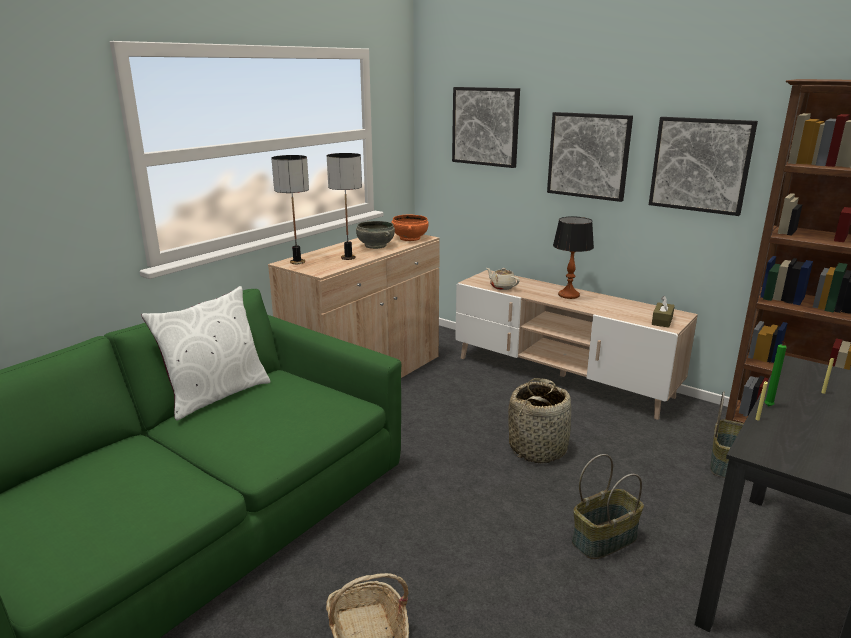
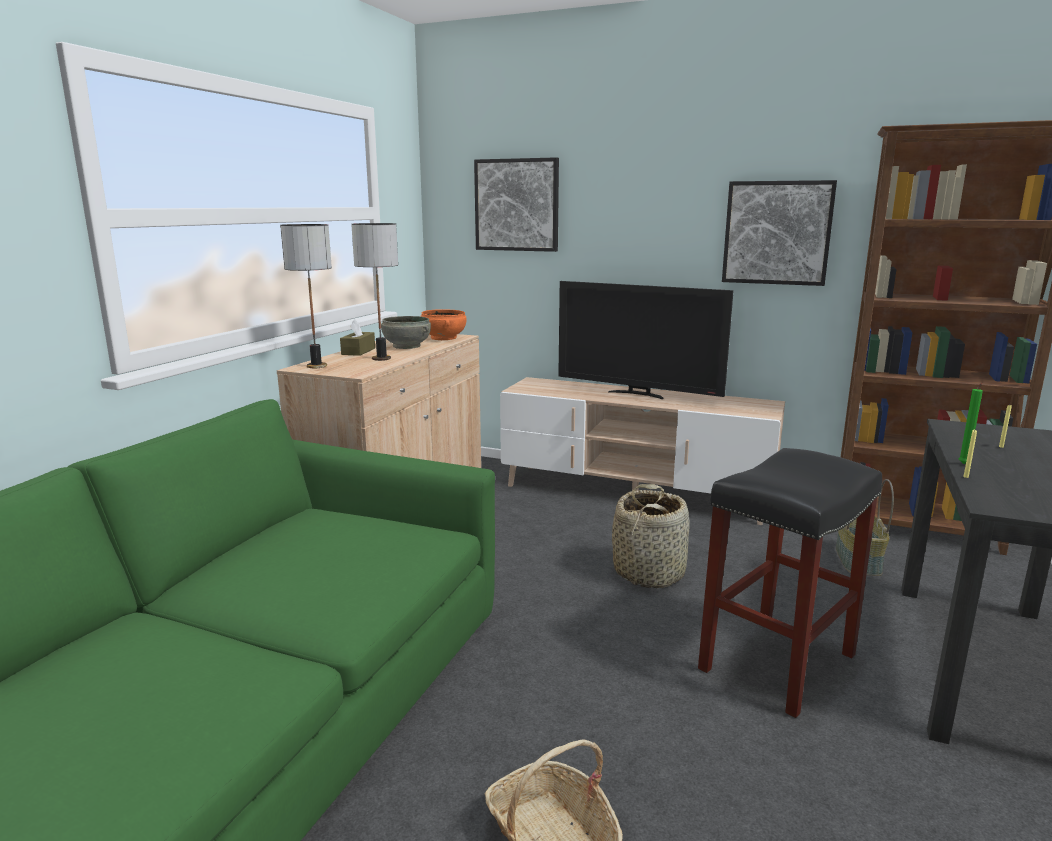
camera: 15 degrees left, 5 degrees down
white pillow [141,286,270,420] -> none
beige teapot [486,268,520,290] -> none
picture [547,112,633,202] -> none
table lamp [553,216,594,299] -> television [558,281,734,400]
basket [572,454,644,559] -> black stool [698,448,882,718]
brown tissue box [652,295,675,328] -> brown tissue box moved to [340,319,375,356]

